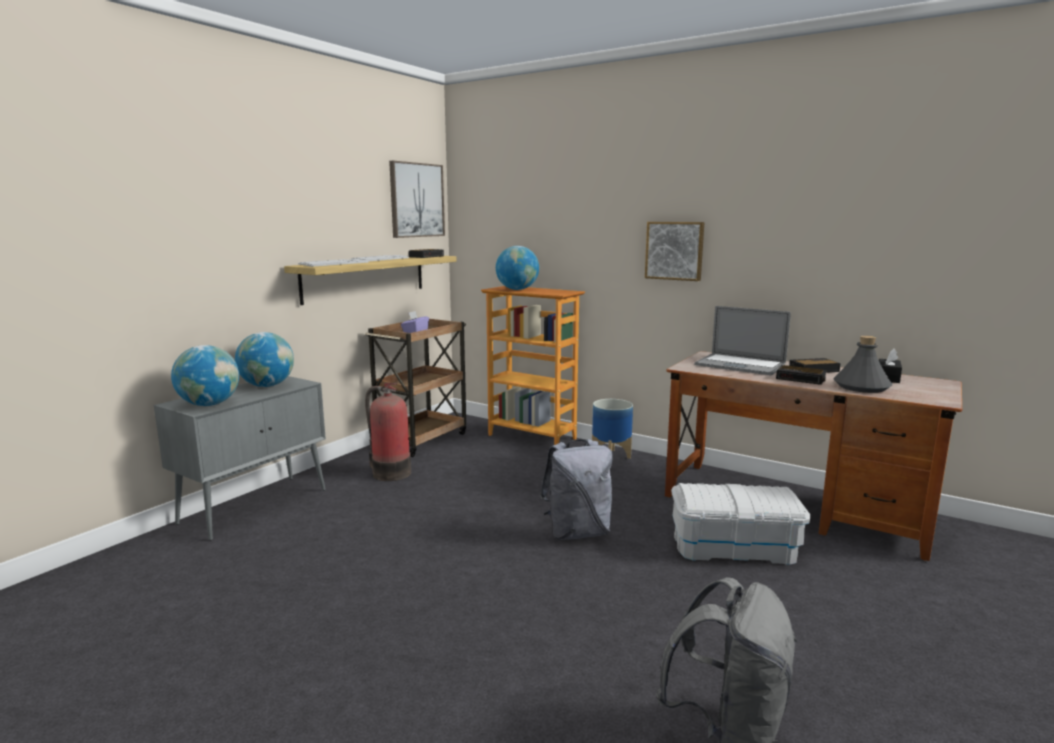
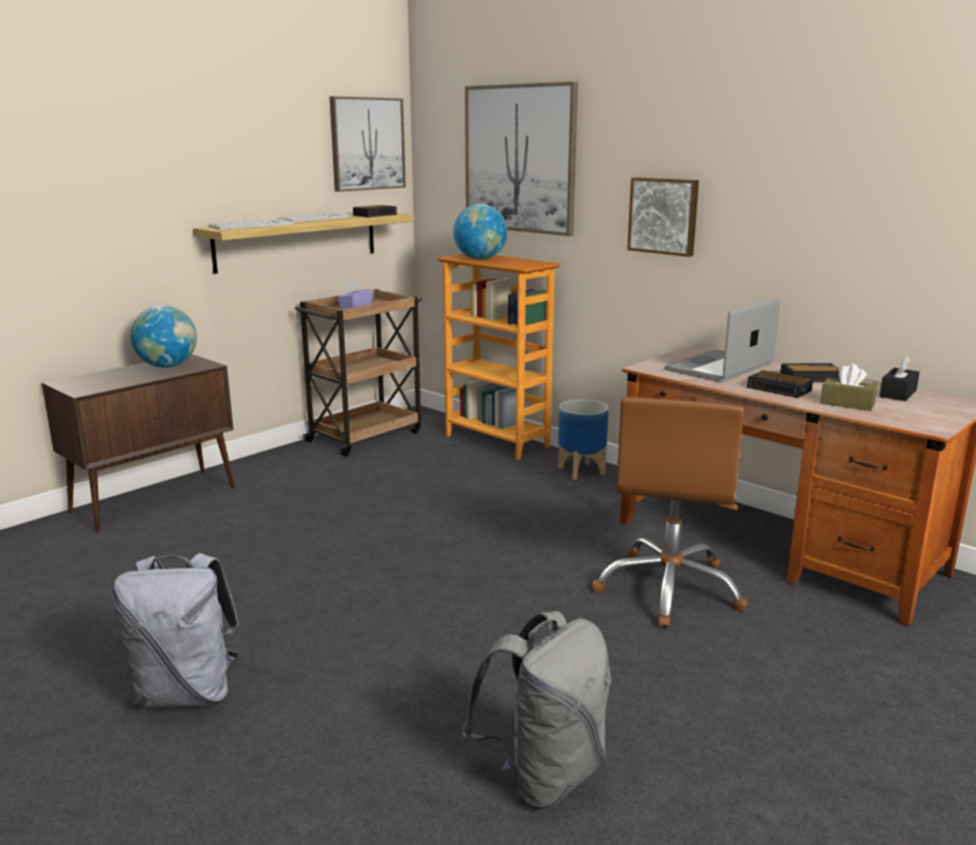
camera: 10 degrees right, 5 degrees up
grey cabinet [154,376,326,541] -> brown cabinet [42,354,235,532]
globe [171,345,239,406] -> none
fire extinguisher [365,383,411,481] -> none
grey backpack [540,439,613,540] -> grey backpack moved to [113,553,240,708]
white storage box [671,483,811,565] -> brown office chair [592,397,748,628]
laptop [694,306,791,375] -> laptop turned 90 degrees clockwise [665,298,780,382]
grey bottle [834,335,892,393] -> brown tissue box [820,364,878,411]
none -> picture [465,82,578,236]

